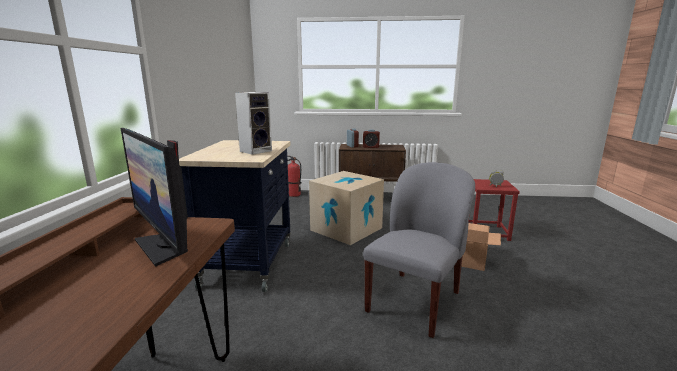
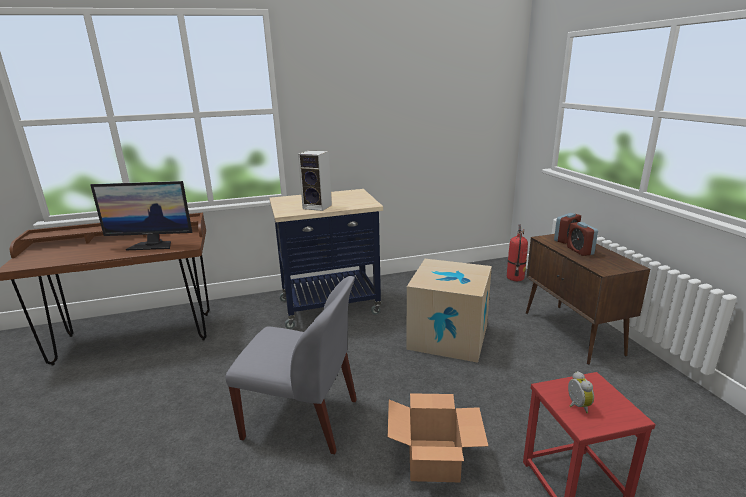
camera: 70 degrees right, 5 degrees up
monitor [121,128,188,267] -> monitor turned 120 degrees counterclockwise [90,181,192,250]

